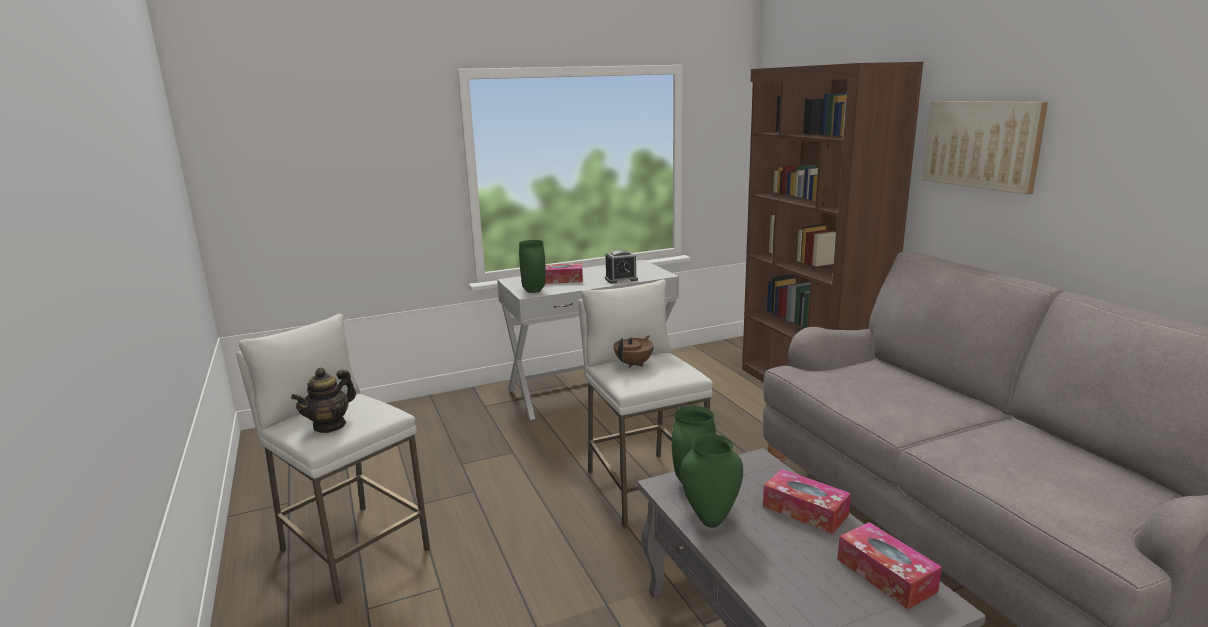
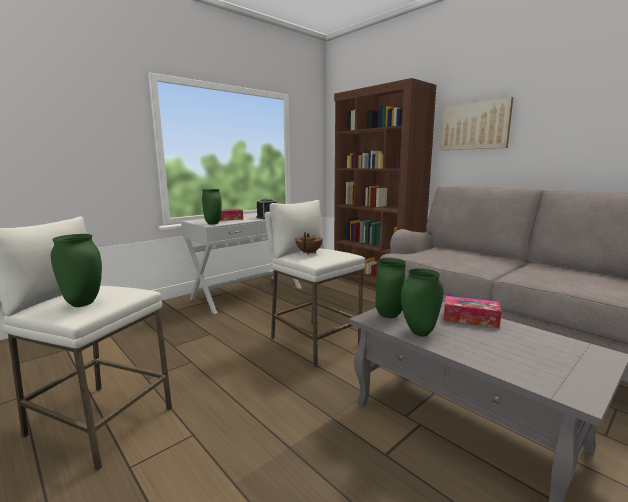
camera: 20 degrees left, 5 degrees down
teapot [291,368,356,433] -> green vase [51,234,102,307]
tissue box [837,522,942,609] -> none

